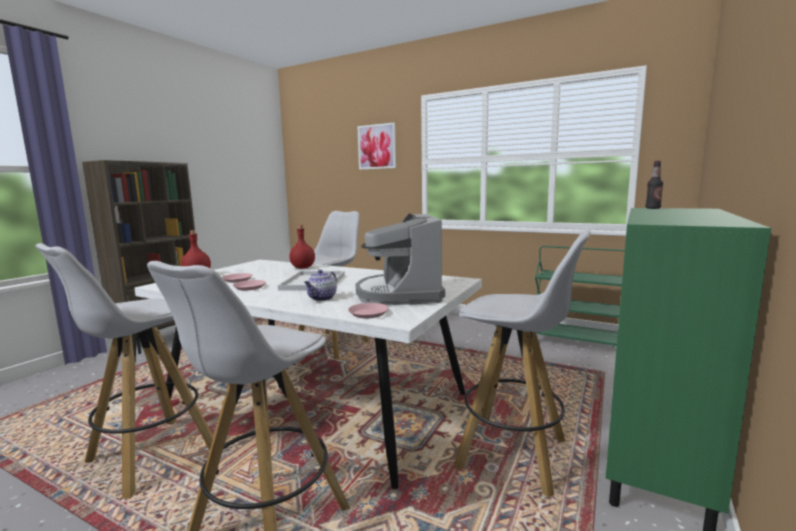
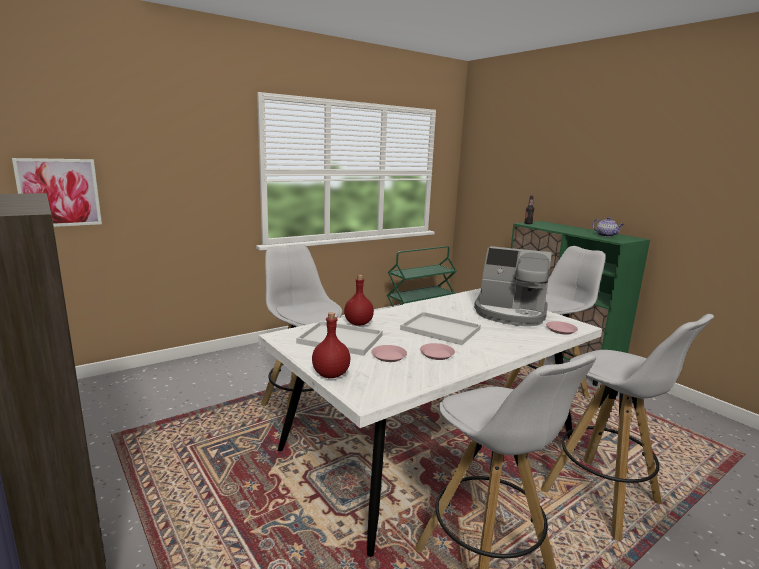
camera: 65 degrees left, 5 degrees up
teapot [304,270,337,301] -> teapot moved to [592,217,624,237]
picture [357,123,396,170] -> picture moved to [12,158,102,227]
none -> white tray [296,321,383,356]

